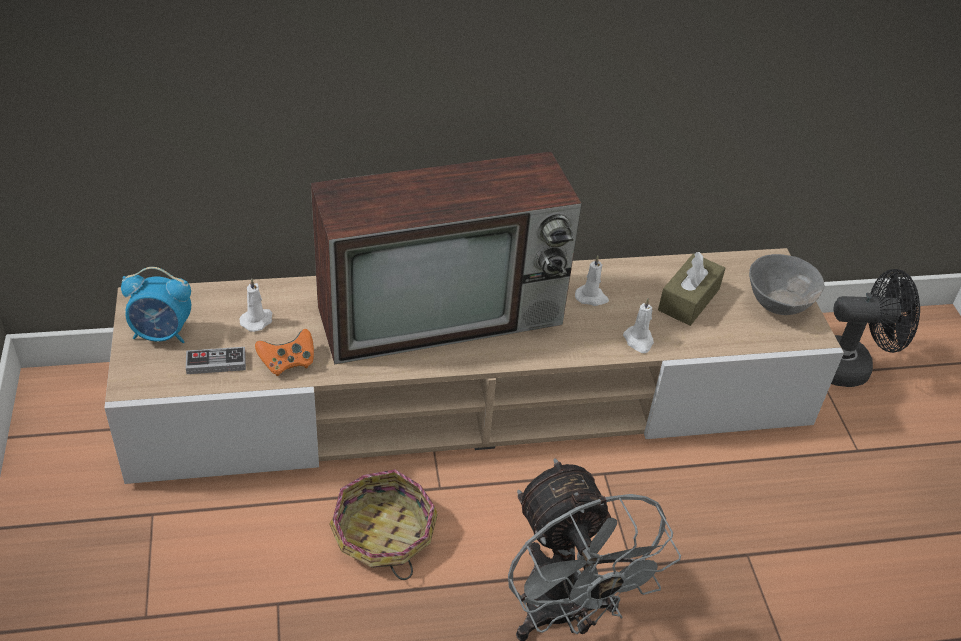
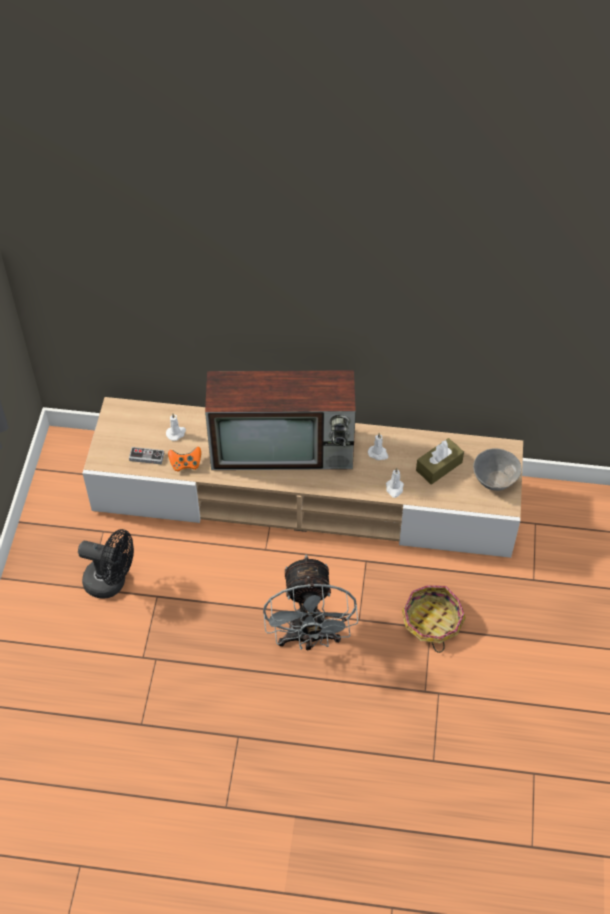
camera: 20 degrees right, 10 degrees up
alarm clock [121,267,191,343] -> none
basket [329,469,438,580] -> basket moved to [402,585,465,653]
black fan [831,269,920,387] -> black fan moved to [78,529,134,598]

